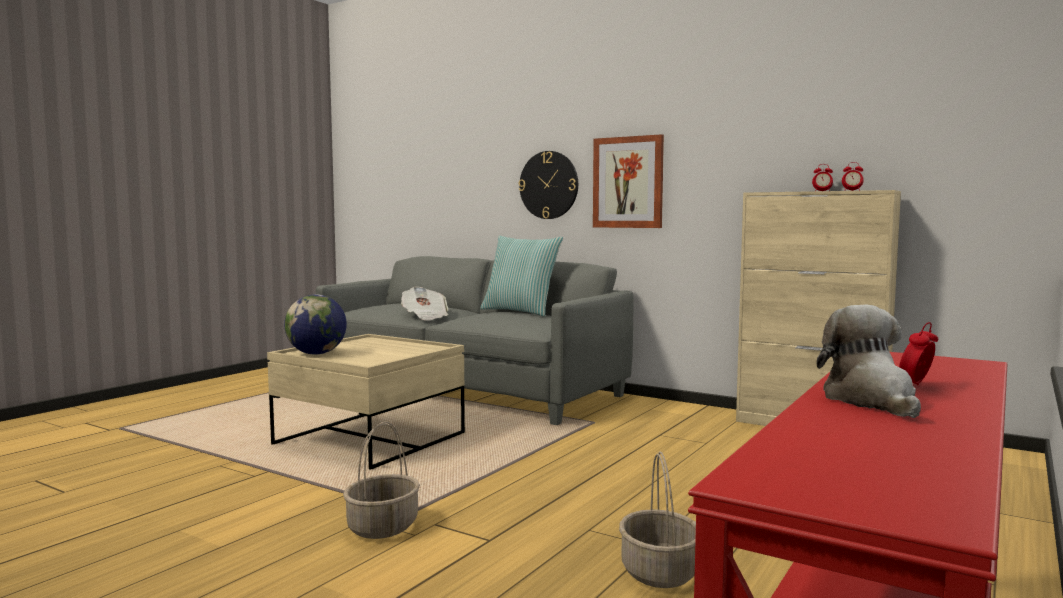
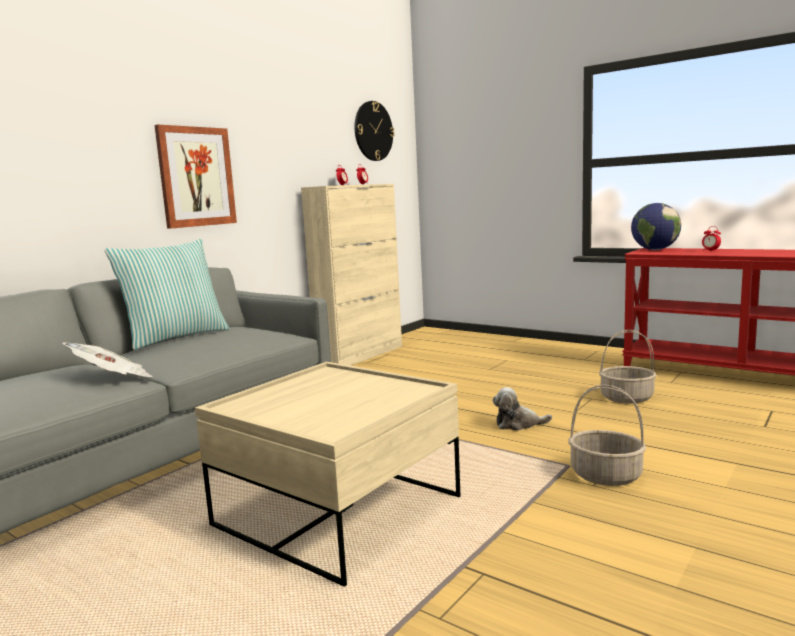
camera: 85 degrees left, 5 degrees up
globe [284,294,347,355] -> globe moved to [631,203,681,250]
wall clock [519,151,578,219] -> wall clock moved to [355,101,394,161]
plush toy [817,304,921,418] -> plush toy moved to [492,387,552,431]

